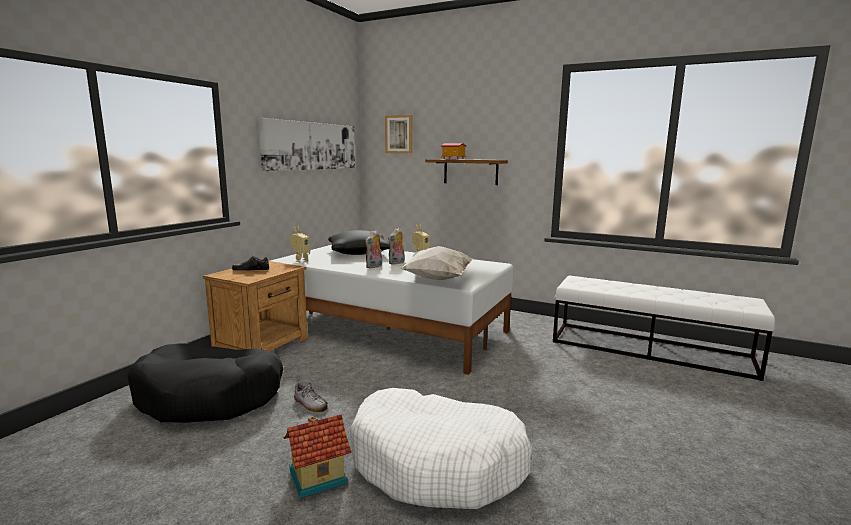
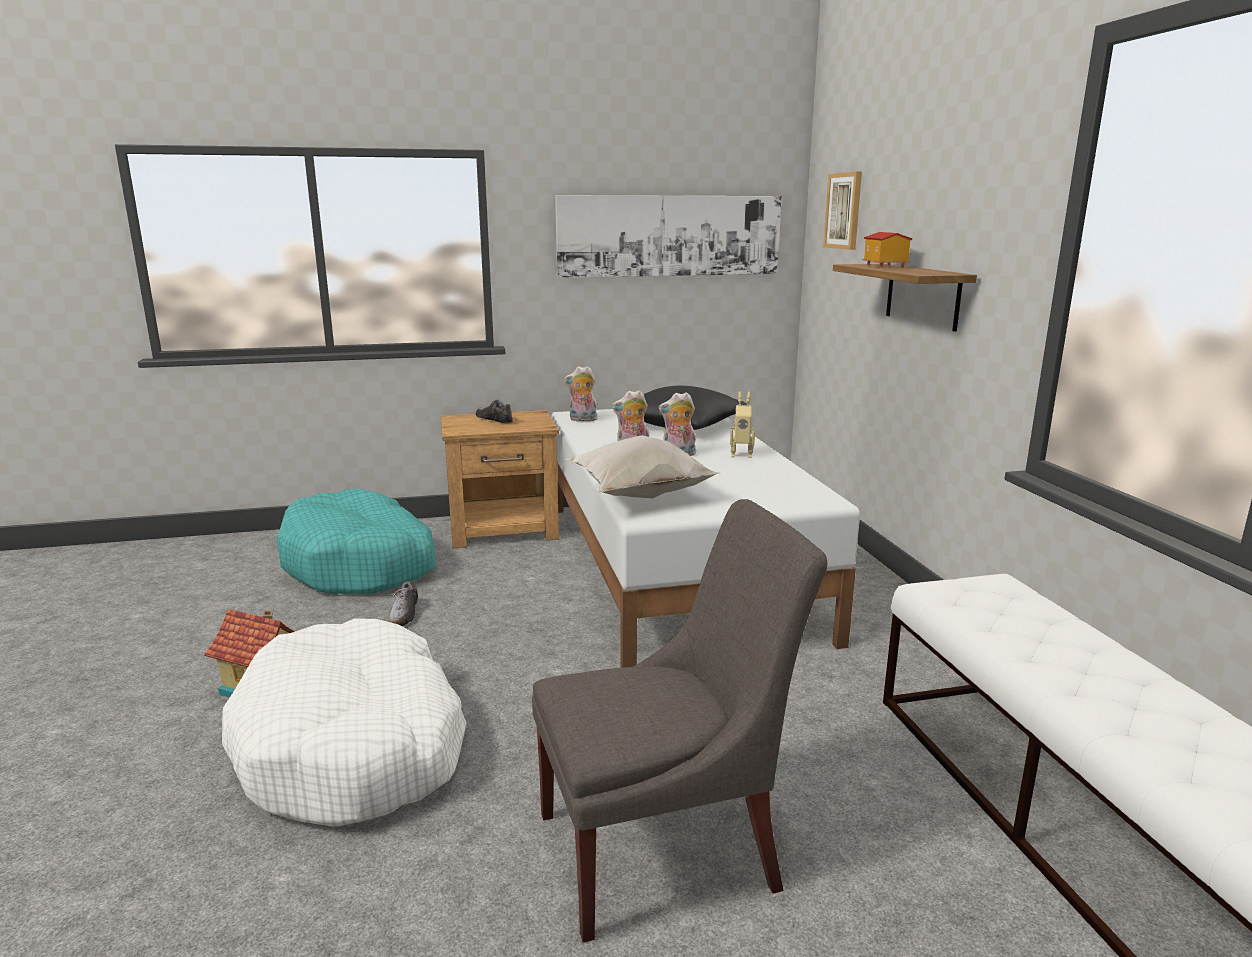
camera: 50 degrees right, 5 degrees up
black dog bed [127,343,283,423] -> turquoise dog bed [276,489,436,594]
toy robot [290,226,310,262] -> plush toy [564,366,598,421]
none -> grey chair [532,499,828,943]

